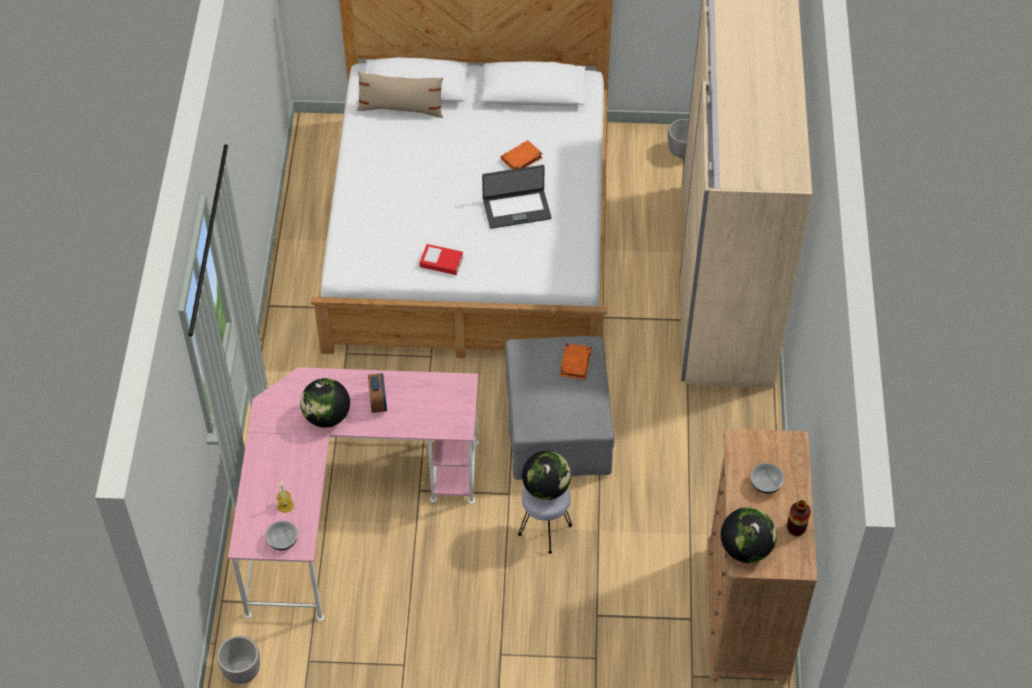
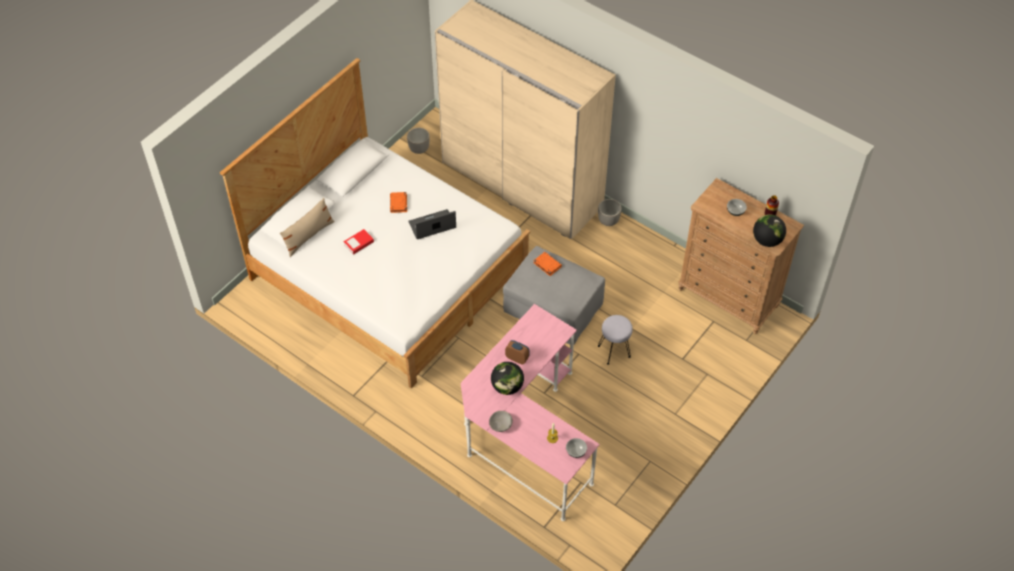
camera: 55 degrees left, 0 degrees up
planter [217,636,260,684] -> planter moved to [598,199,622,226]
book [420,244,463,275] -> book moved to [343,229,374,255]
laptop [482,165,552,229] -> laptop turned 135 degrees counterclockwise [409,209,456,239]
globe [522,451,571,500] -> none
none -> grey bowl [489,411,513,432]

